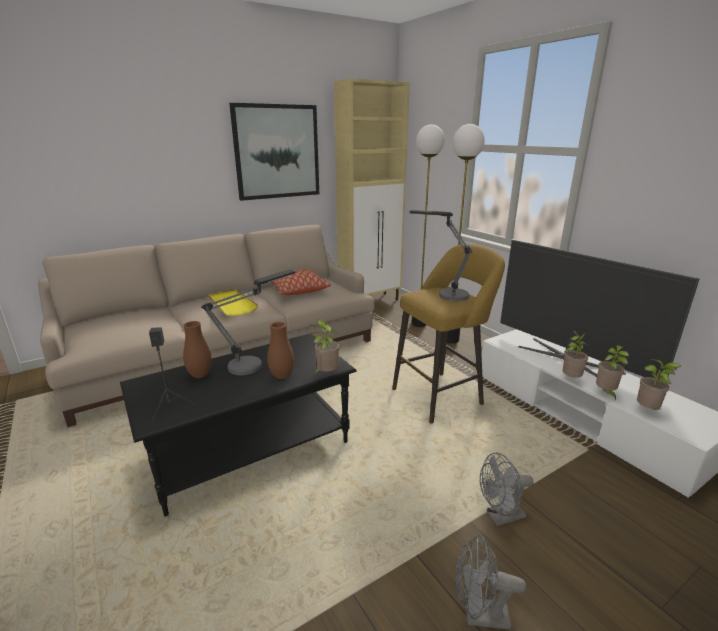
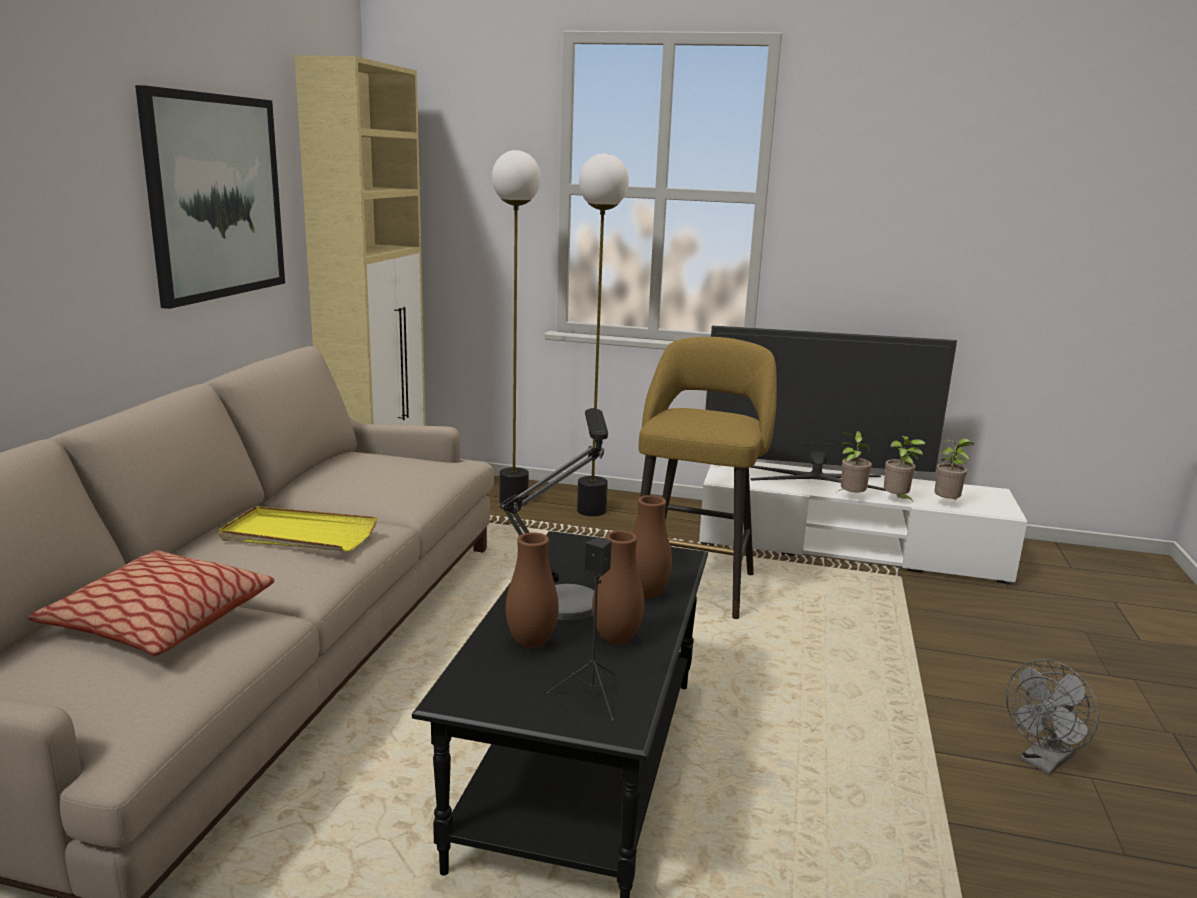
camera: 45 degrees left, 5 degrees down
pillow [271,269,331,295] -> pillow moved to [28,550,275,656]
potted plant [310,319,339,373] -> none
table lamp [409,210,472,301] -> none
grey fan [480,453,534,526] -> none
none -> brown vase [592,530,644,644]

